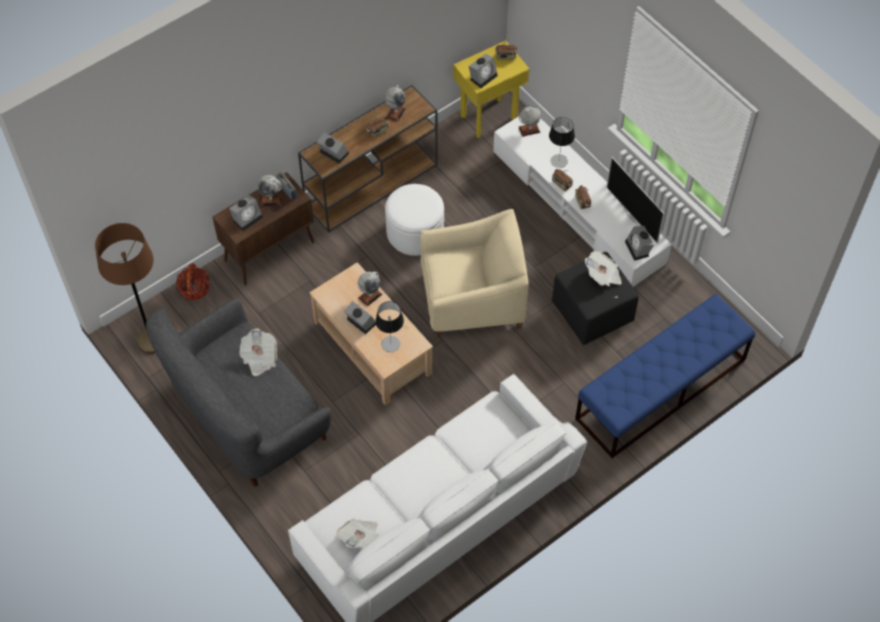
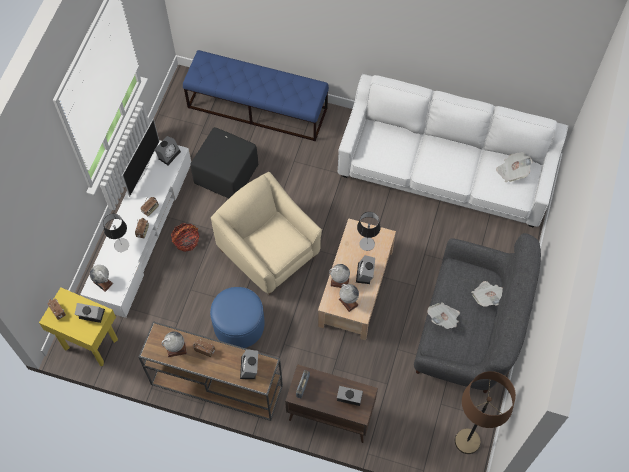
camera: 125 degrees left, 5 degrees up
basket [176,263,210,300] -> basket moved to [171,223,199,252]
globe [258,175,282,206] -> globe moved to [339,284,359,312]
white ottoman [385,184,444,256] -> blue ottoman [210,287,265,348]
newspaper [585,251,622,286] -> newspaper moved to [471,281,503,307]

